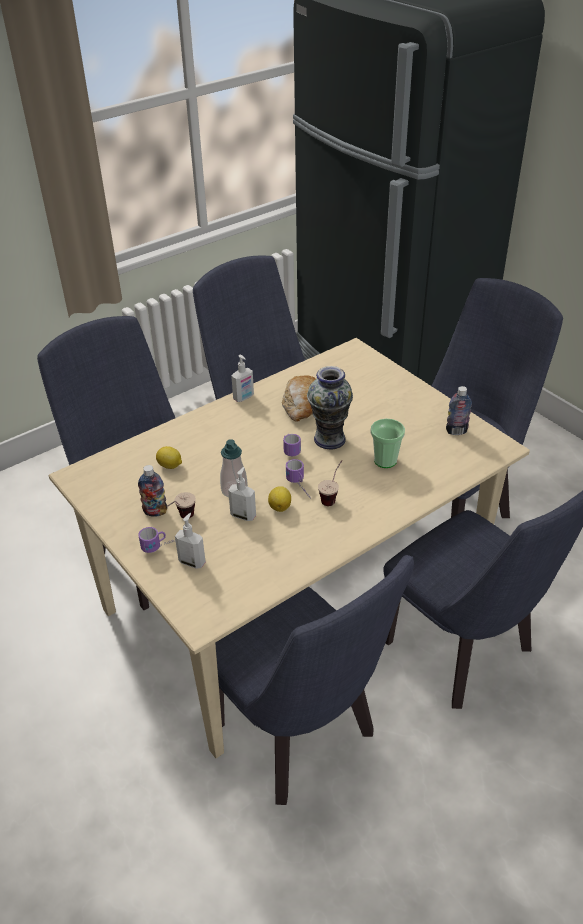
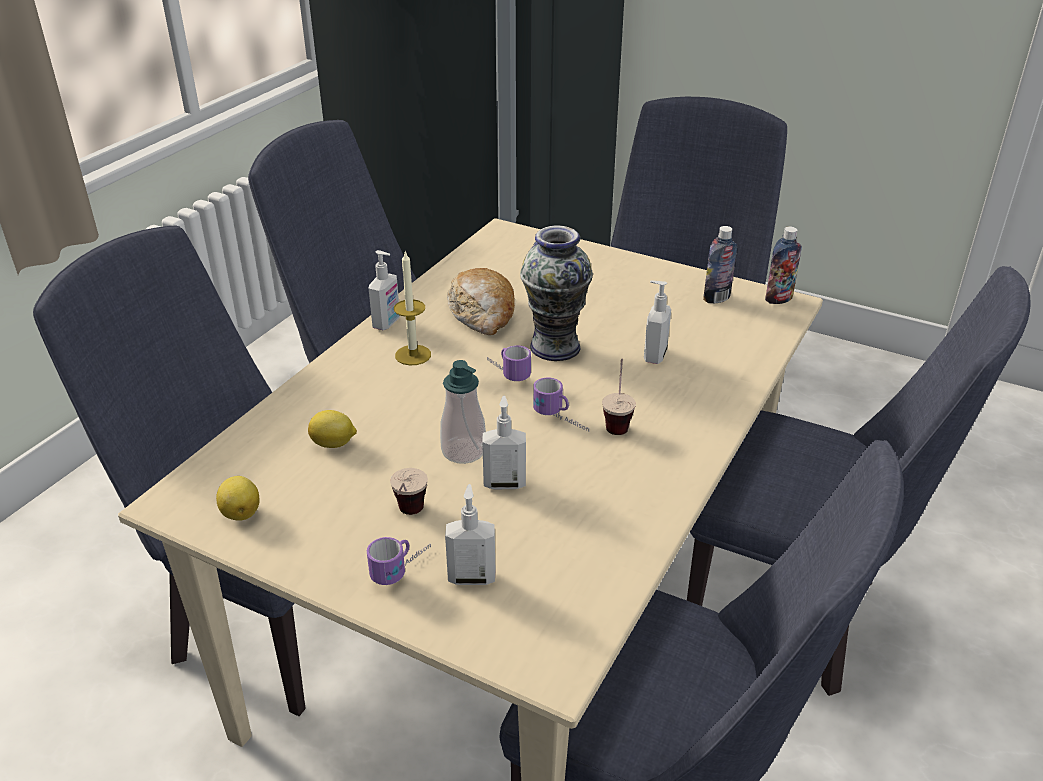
camera: 25 degrees left, 5 degrees down
bottle [138,465,167,517] -> bottle moved to [765,227,802,304]
lemon [268,486,291,512] -> lemon moved to [216,476,259,521]
cup [371,419,405,468] -> soap dispenser [644,280,671,364]
none -> candle [394,251,431,365]

